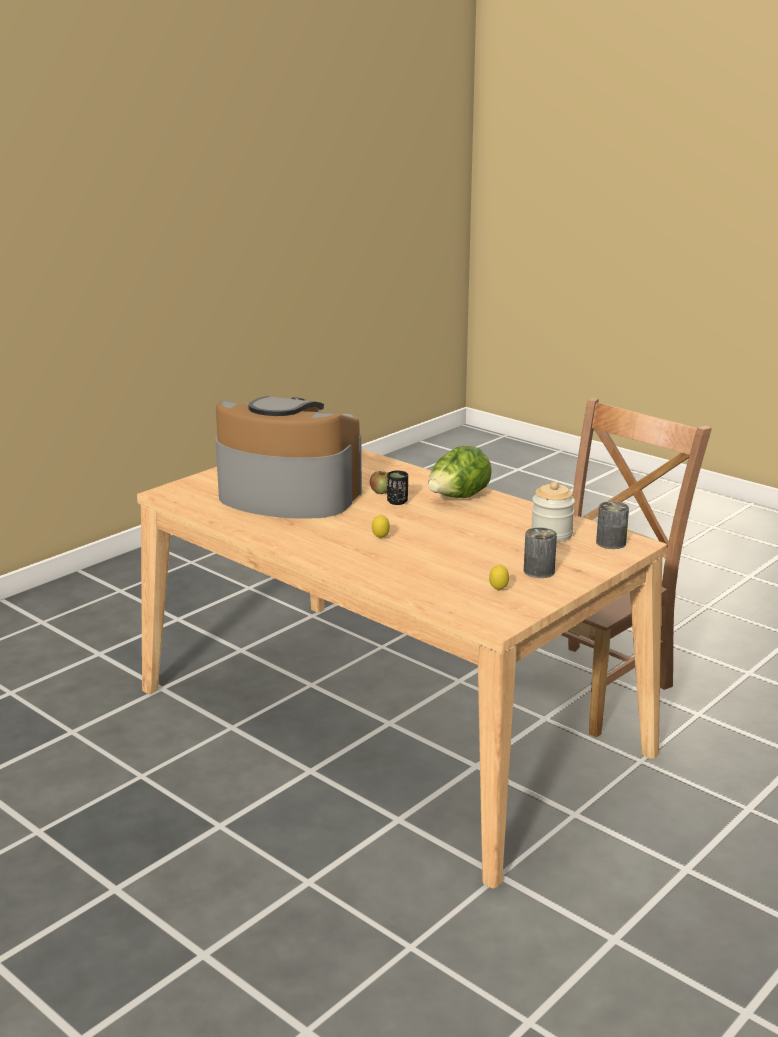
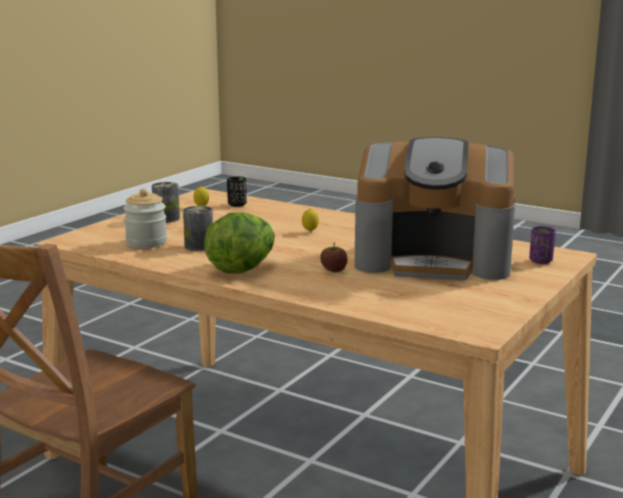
camera: 170 degrees right, 5 degrees down
black cup [387,470,408,505] -> black cup moved to [227,177,247,207]
can [596,501,629,549] -> can moved to [183,206,213,251]
none -> purple cup [529,226,556,264]

